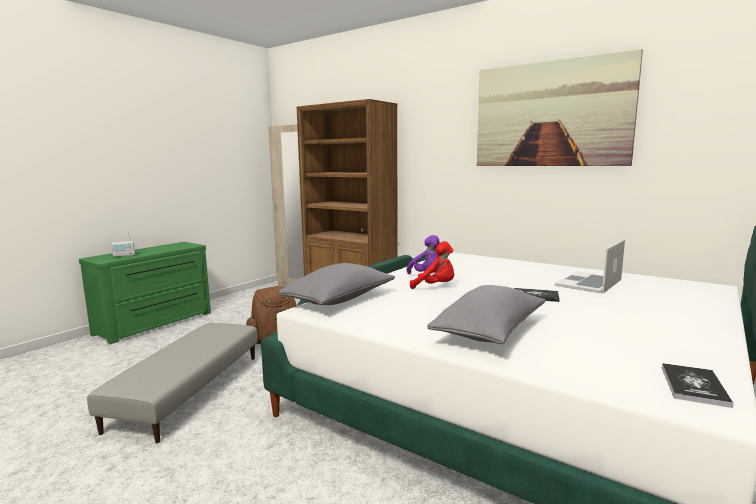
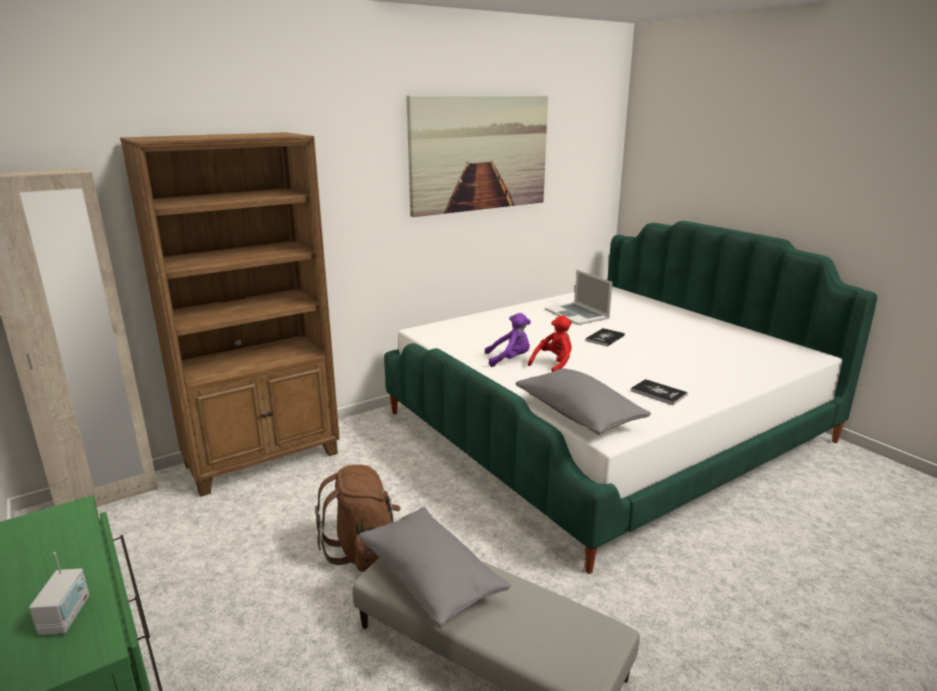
camera: 70 degrees left, 10 degrees up
grey pillow [427,285,546,344] -> grey pillow moved to [359,507,511,628]
book [662,363,733,408] -> book moved to [631,379,688,405]

